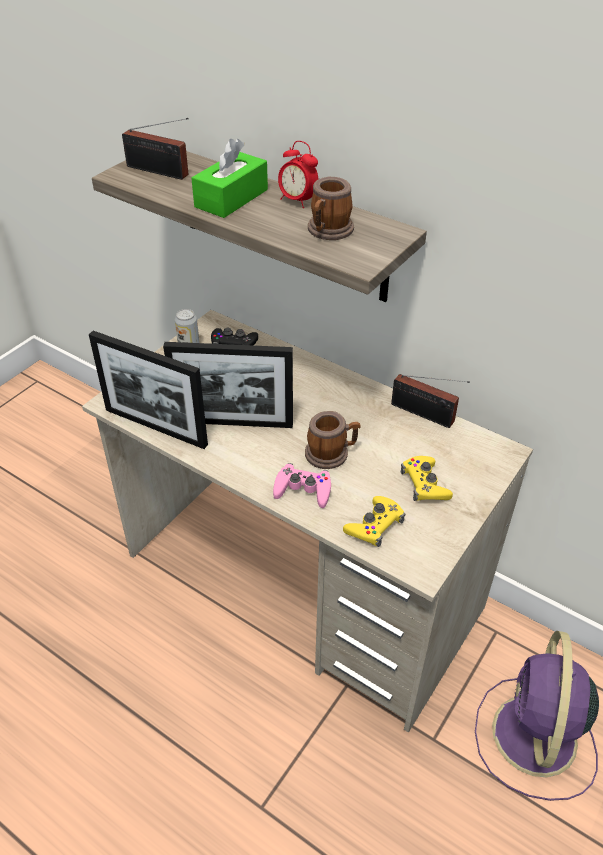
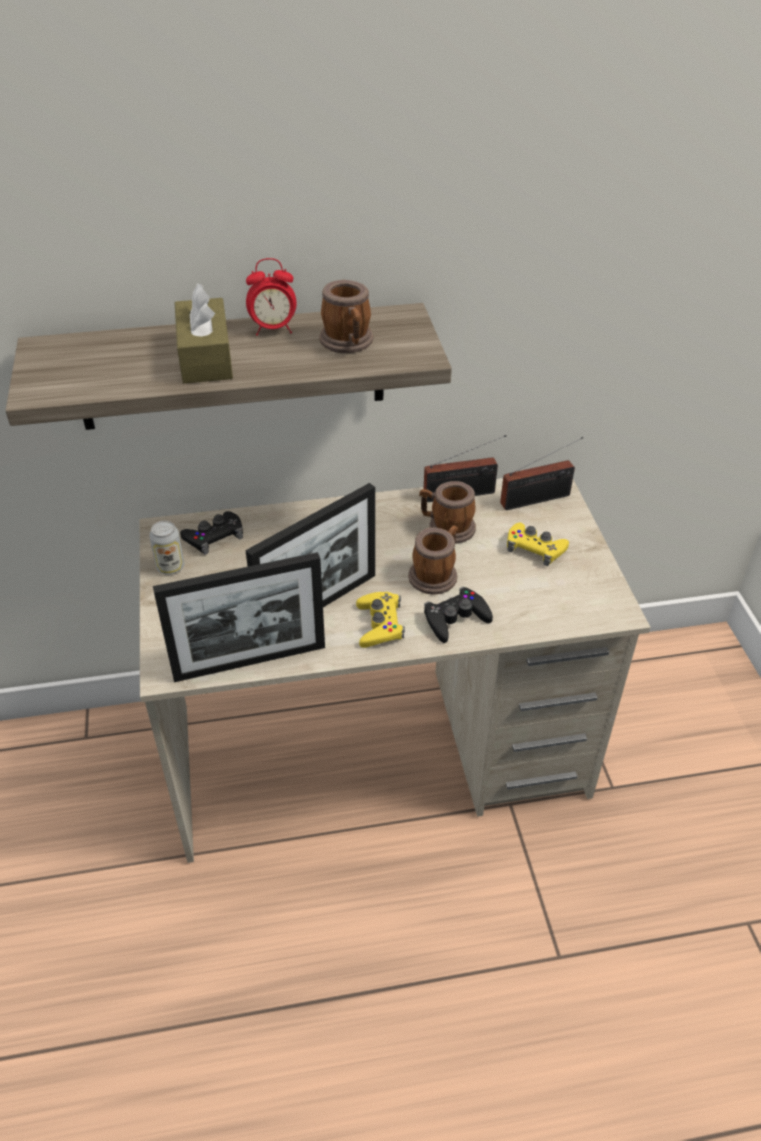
camera: 45 degrees left, 0 degrees up
radio [122,118,189,180] -> radio moved to [500,437,583,510]
green tissue box [191,139,268,218] -> brown tissue box [175,283,233,384]
pink game controller [273,463,331,508] -> black game controller [424,587,493,643]
yellow game controller [343,496,405,547] -> yellow game controller moved to [356,592,405,648]
purple fan [475,631,599,801] -> none
none -> mug [419,481,476,544]

